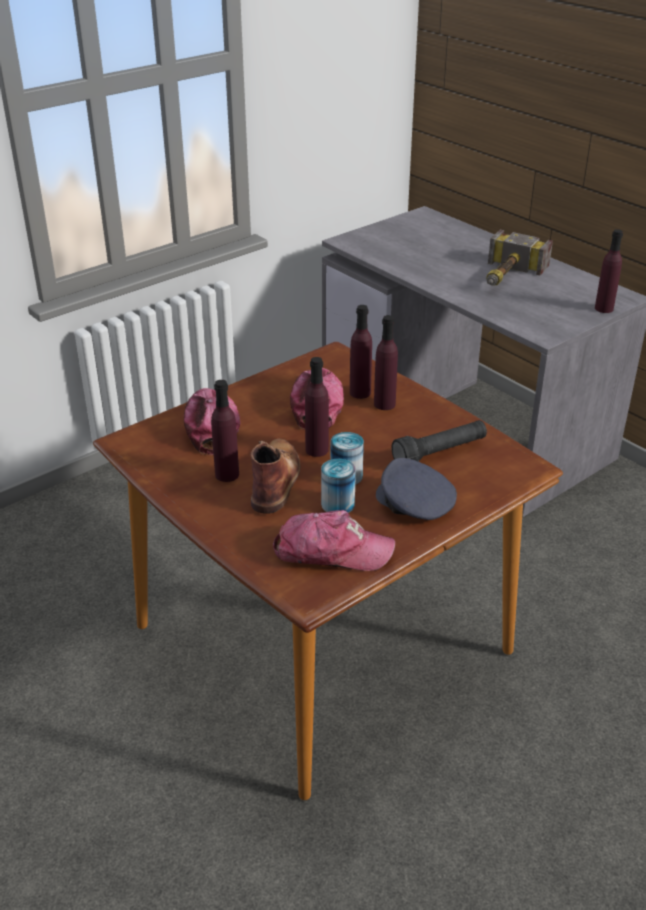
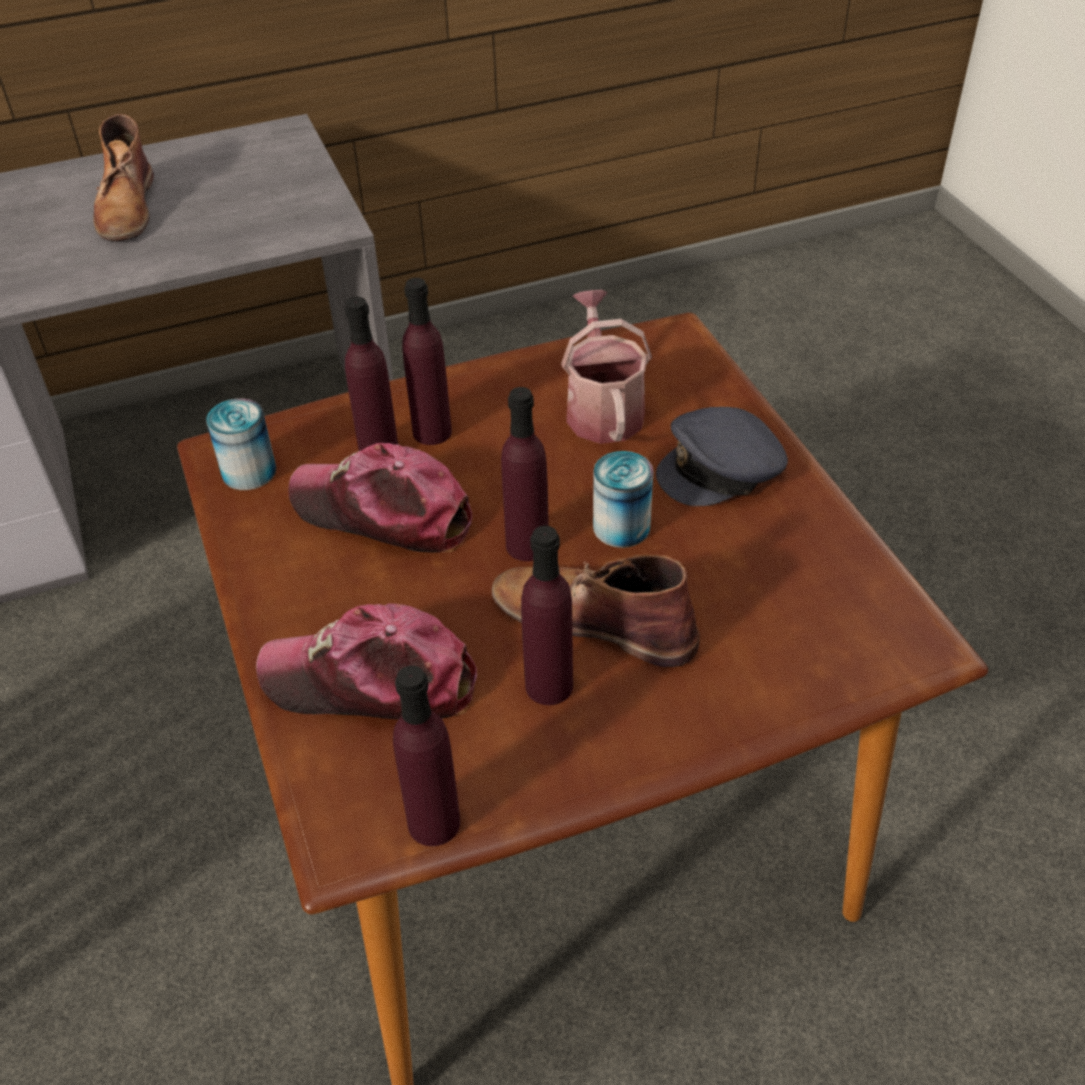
camera: 70 degrees left, 10 degrees up
cap [273,510,395,571] -> none
can [321,459,356,513] -> can moved to [206,398,276,490]
black flashlight [392,420,487,462] -> watering can [561,290,652,444]
hammer [486,230,553,286] -> brown boot [93,114,154,241]
purple bottle [595,229,623,313] -> purple bottle moved to [393,666,460,846]

